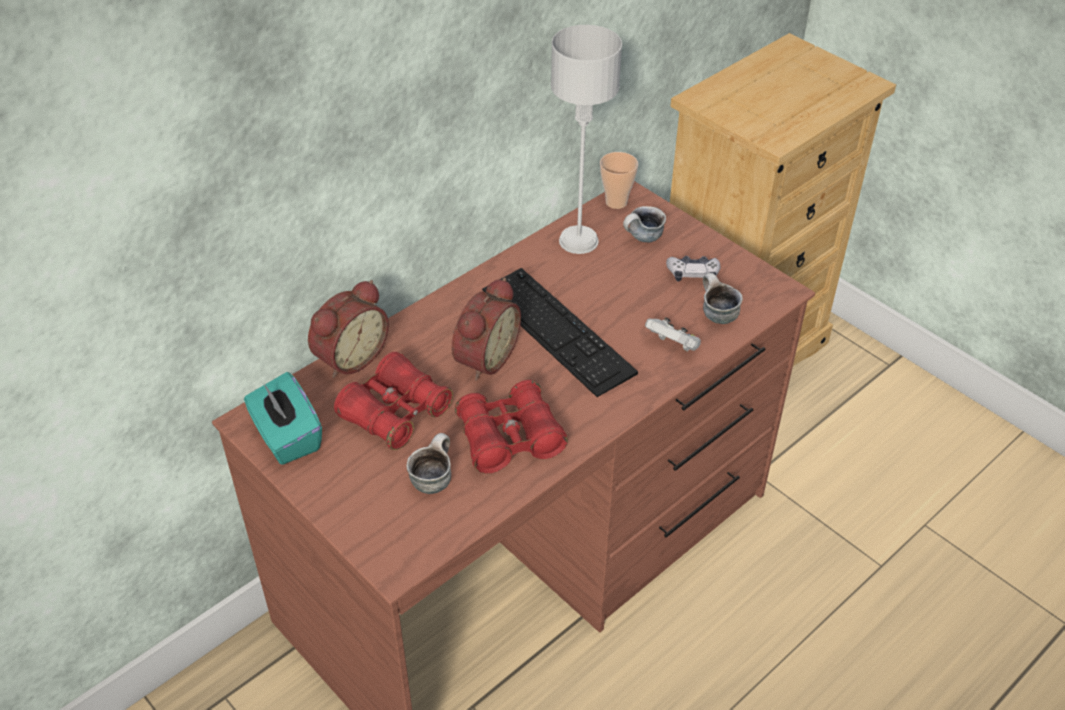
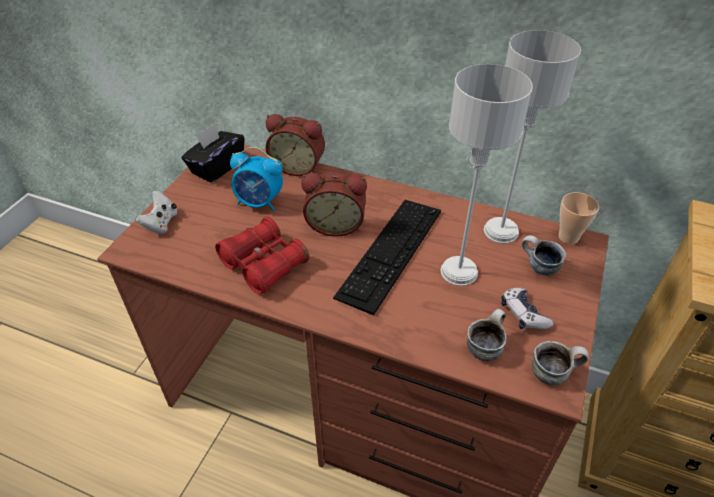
camera: 65 degrees right, 0 degrees up
turquoise tissue box [244,372,322,465] -> black tissue box [182,124,245,183]
red binoculars [334,352,453,450] -> alarm clock [230,147,283,211]
mug [406,433,451,494] -> mug moved to [532,341,589,385]
white game controller [645,317,701,352] -> white game controller moved to [136,191,177,234]
none -> grey table lamp [441,64,533,286]

